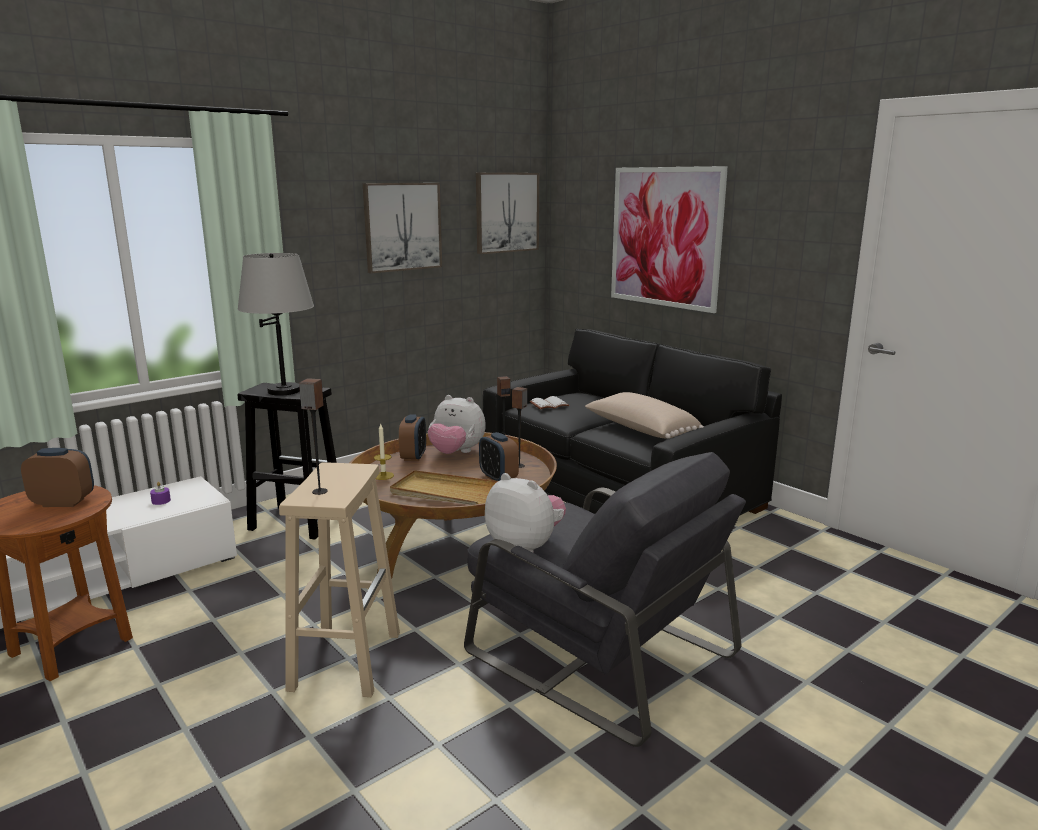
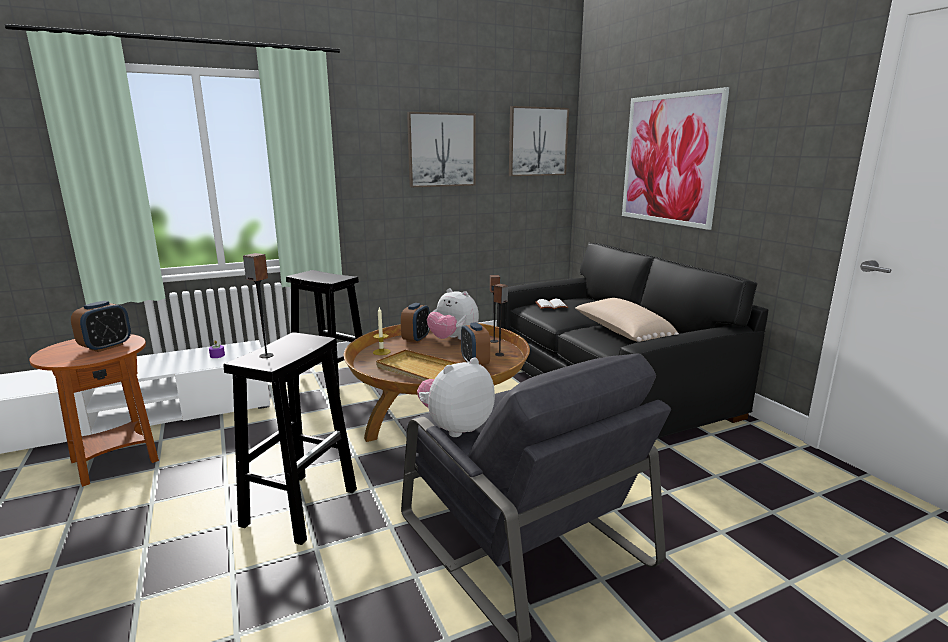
camera: 15 degrees right, 0 degrees up
alarm clock [21,448,94,507] -> alarm clock turned 105 degrees clockwise [71,301,131,352]
grey table lamp [238,253,314,396] -> none
beige stool [279,462,400,697] -> black stool [224,332,357,545]
plush toy [485,473,566,553] -> plush toy turned 90 degrees counterclockwise [417,358,495,437]

